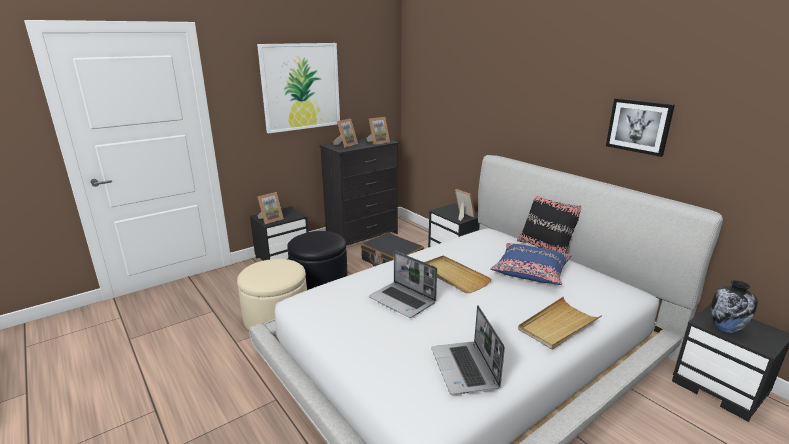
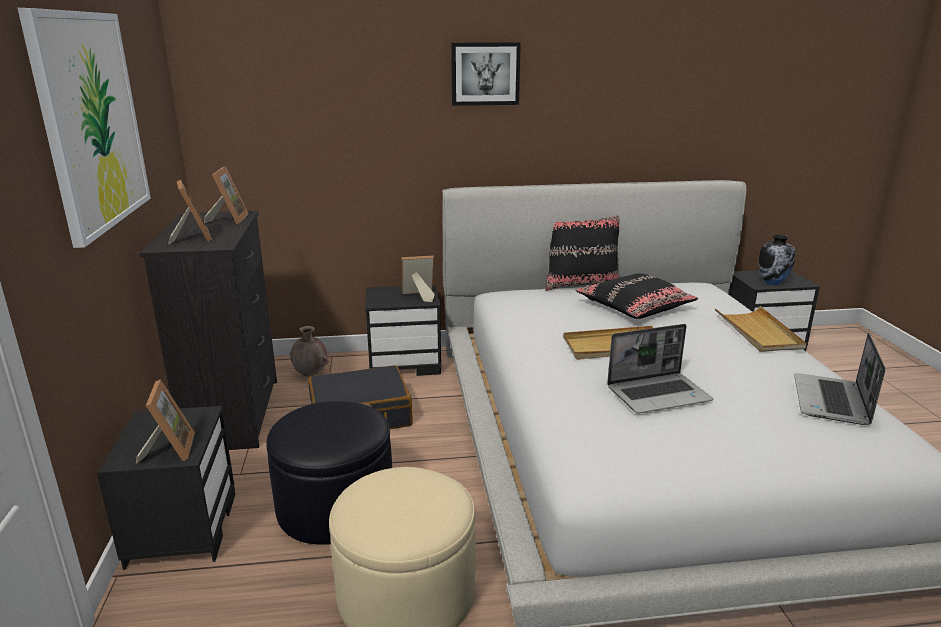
camera: 60 degrees left, 0 degrees up
laptop [431,305,505,395] -> laptop turned 90 degrees clockwise [794,333,885,425]
blue pillow [490,243,572,285] -> black pillow [576,273,698,319]
picture [606,98,675,157] -> picture moved to [451,42,521,106]
none -> brown vase [290,326,329,377]

